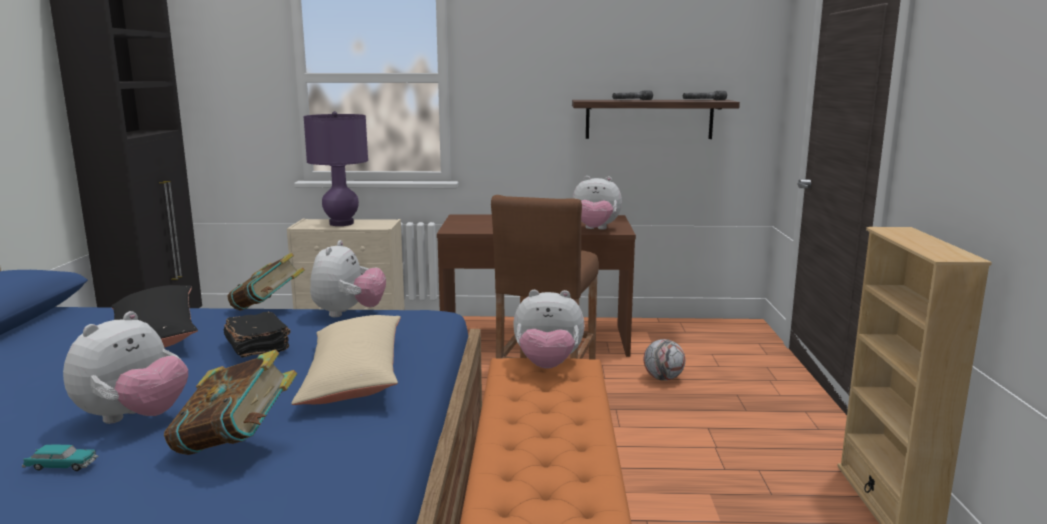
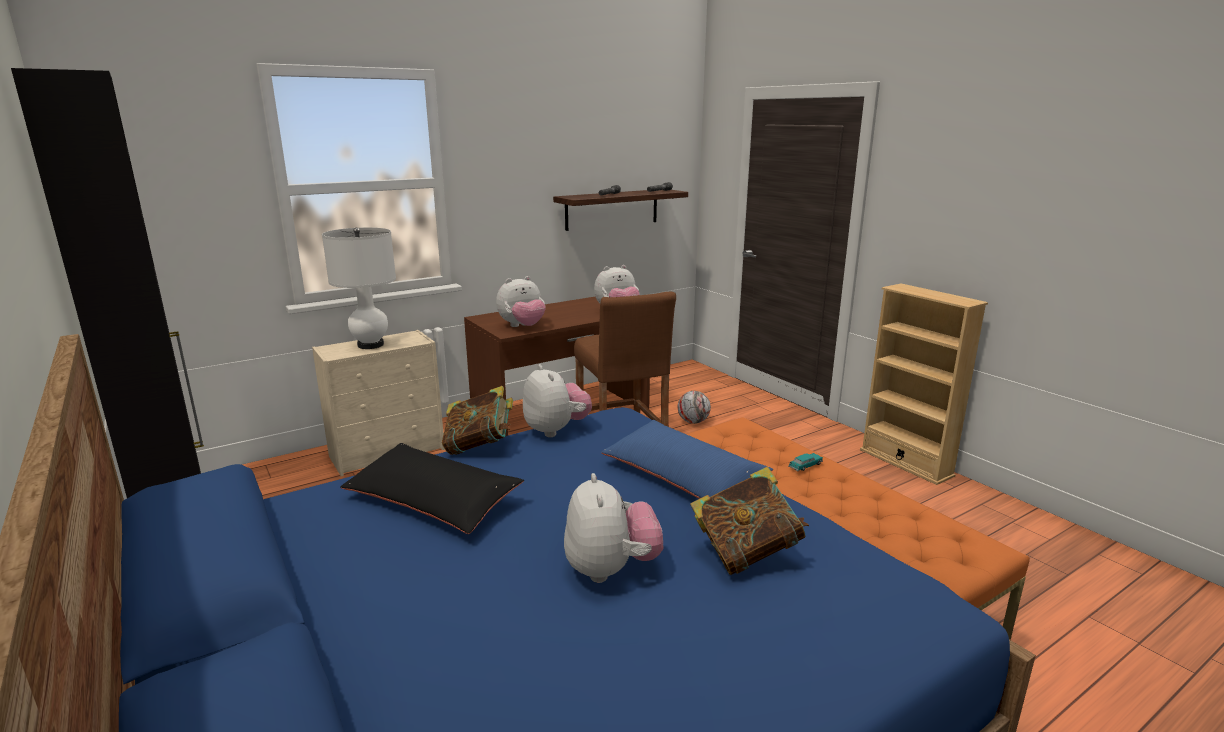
camera: 35 degrees left, 5 degrees up
toy car [22,445,99,471] -> toy car moved to [788,453,823,472]
black book [223,311,291,357] -> none
beige pillow [291,315,401,405] -> blue pillow [601,420,773,499]
purple table lamp [303,111,368,226] -> white table lamp [322,227,396,349]
plush toy [513,290,585,369] -> plush toy moved to [496,276,546,327]

